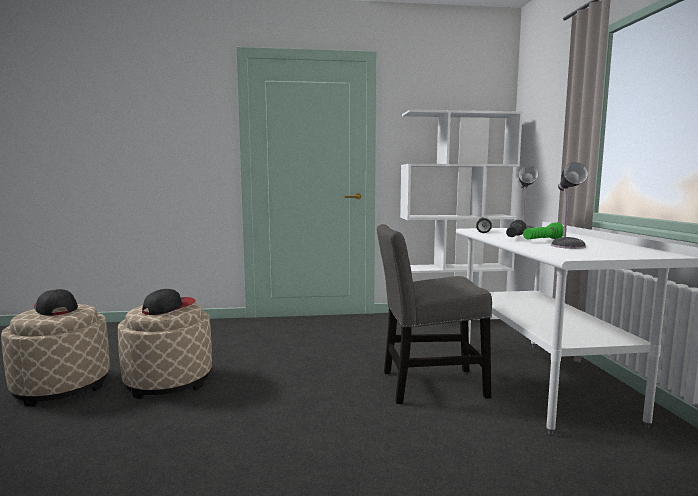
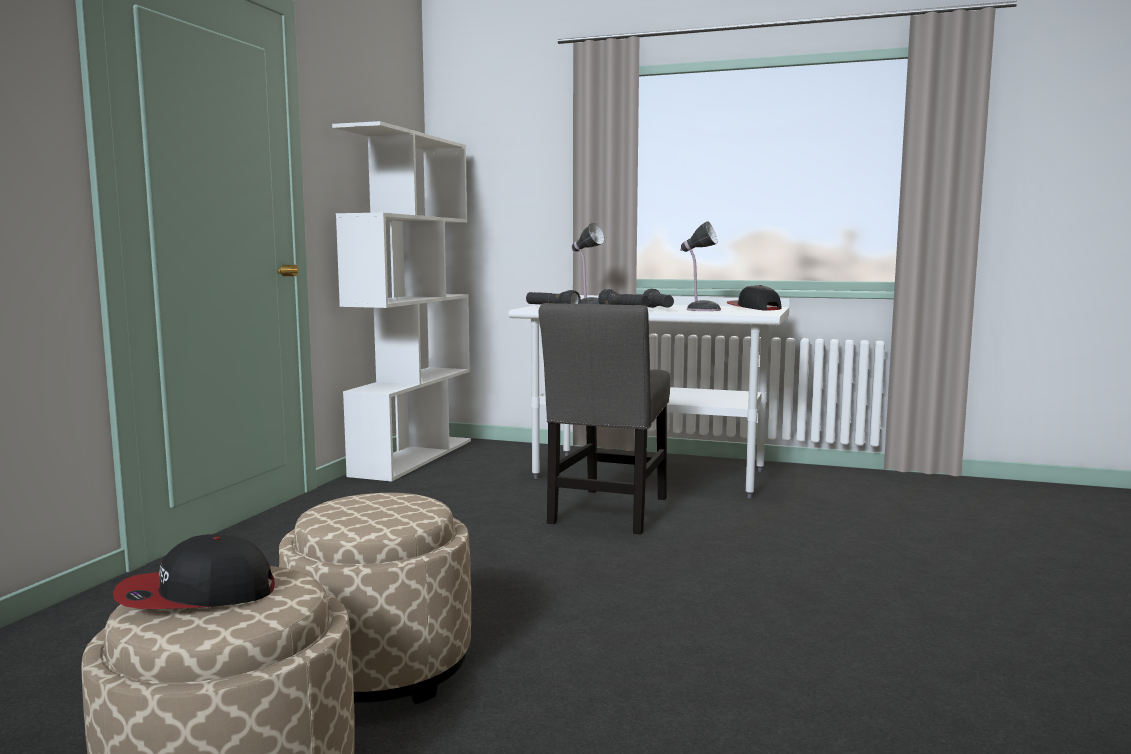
camera: 65 degrees left, 0 degrees up
cap [142,289,196,315] -> cap moved to [726,285,781,310]
green flashlight [523,222,564,240] -> black flashlight [643,288,674,308]

